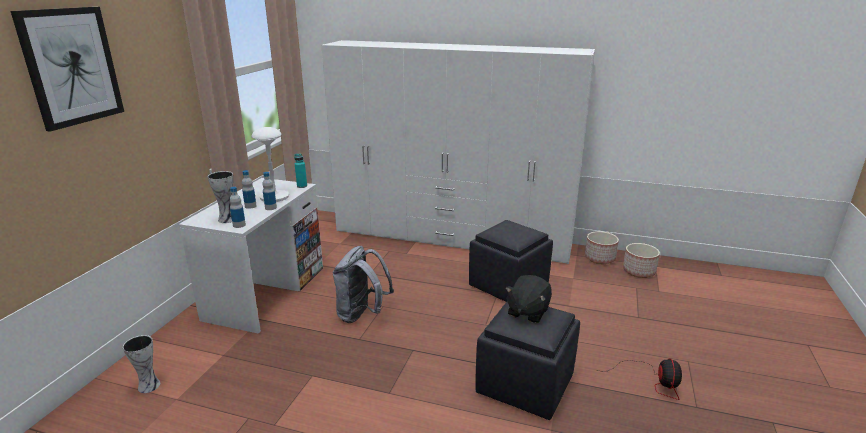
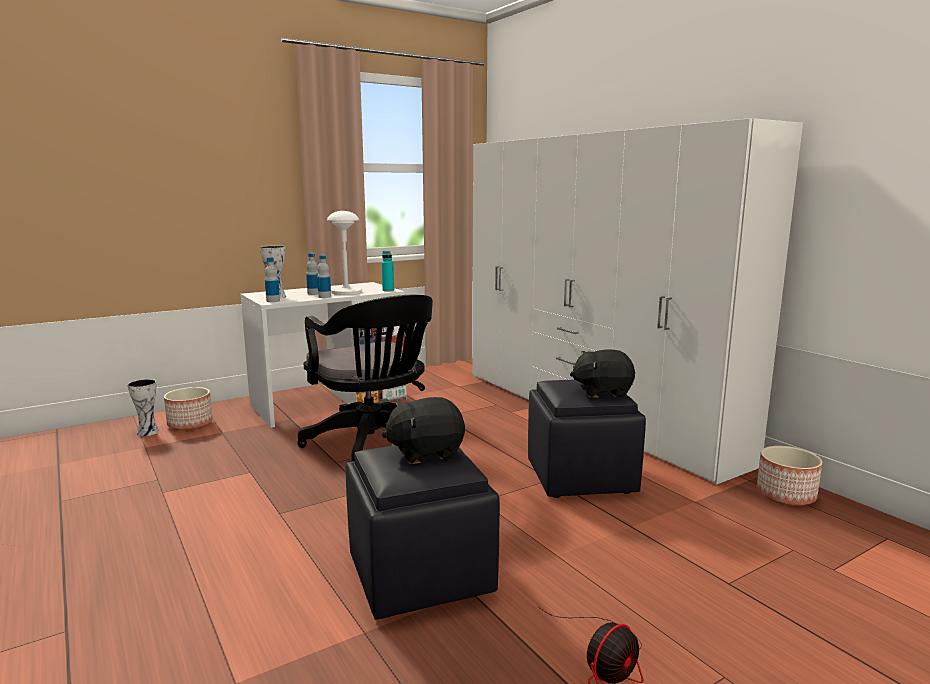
camera: 40 degrees right, 10 degrees down
picture [11,7,124,132] -> none
grey backpack [333,246,394,323] -> black office chair [297,295,433,462]
planter [623,243,660,278] -> planter moved to [164,387,213,431]
none -> black plush toy [570,349,635,397]

